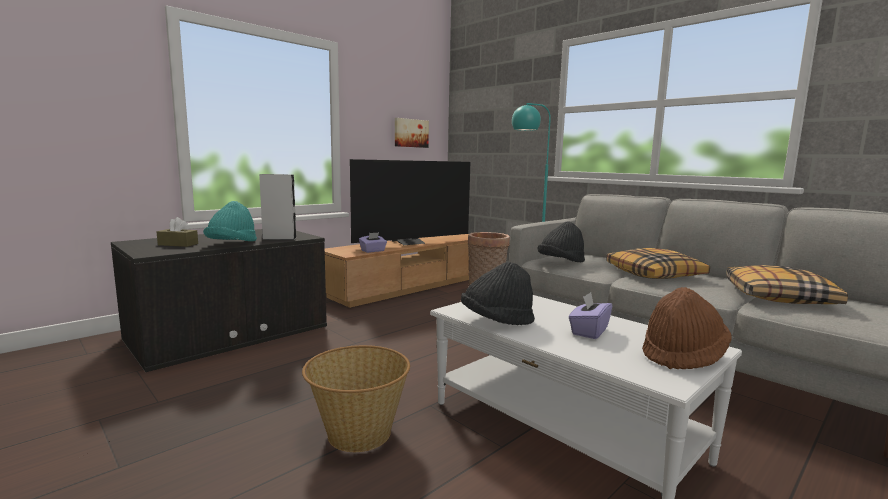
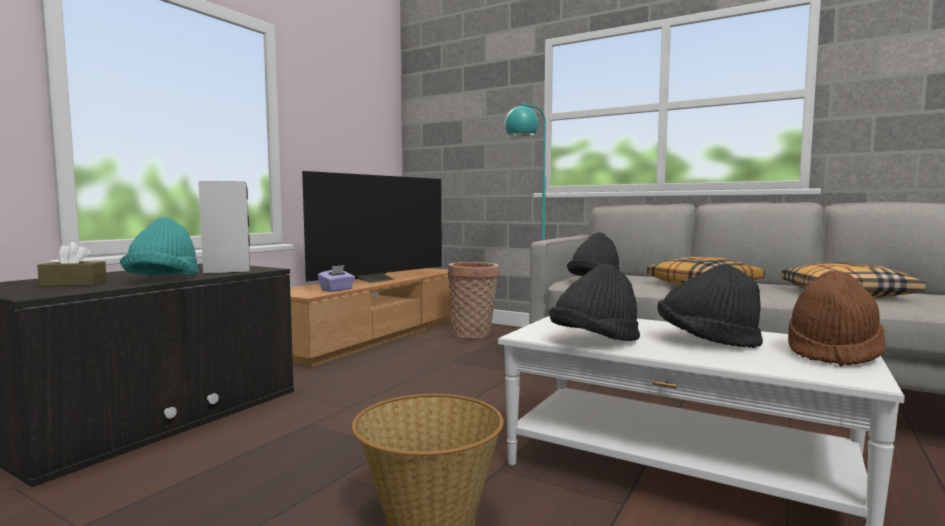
camera: 15 degrees left, 5 degrees down
picture [395,118,429,148] -> none
purple tissue box [569,292,612,339] -> black hat [657,265,763,348]

